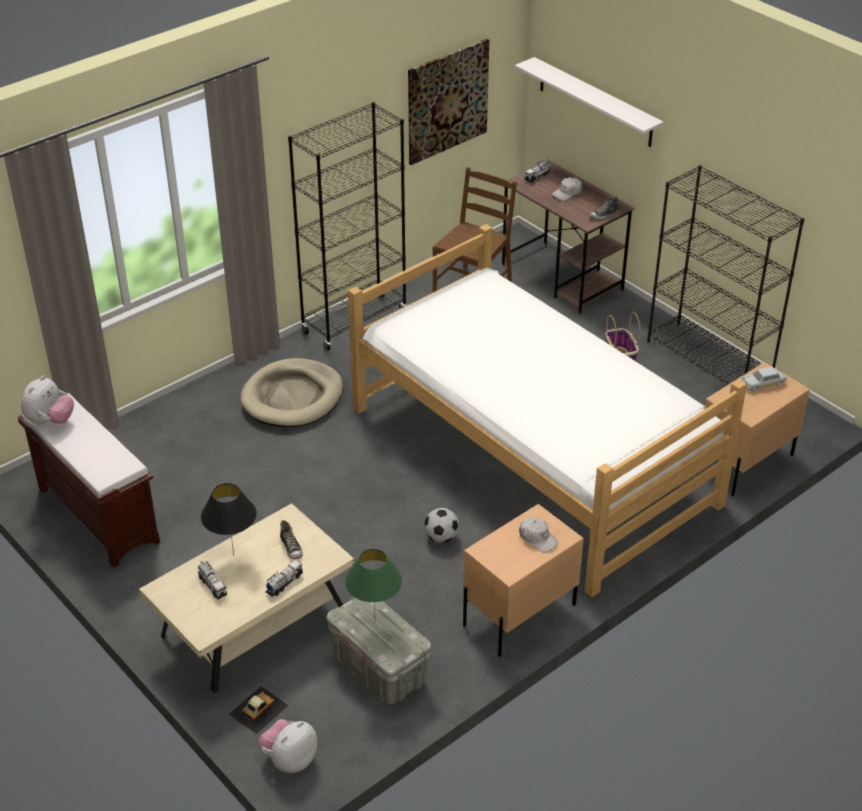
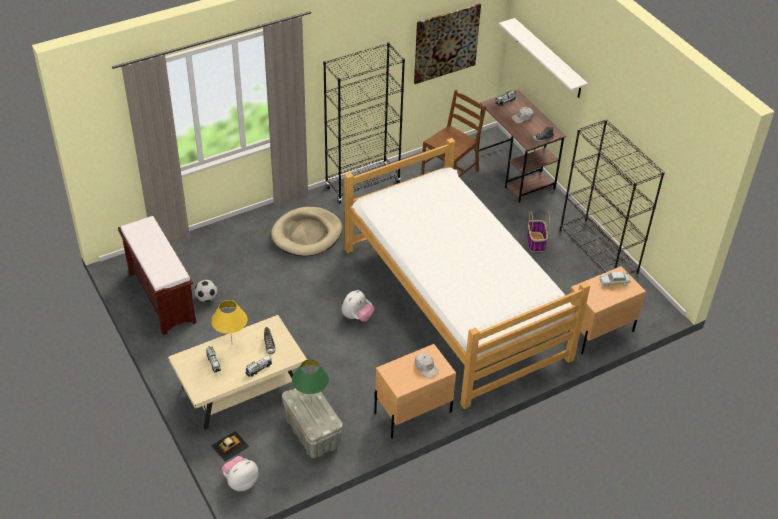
camera: 10 degrees right, 5 degrees up
plush toy [21,376,74,425] -> plush toy moved to [342,290,374,322]
black table lamp [201,483,257,556] -> yellow table lamp [211,300,247,341]
football [424,508,459,543] -> football moved to [195,280,217,302]

